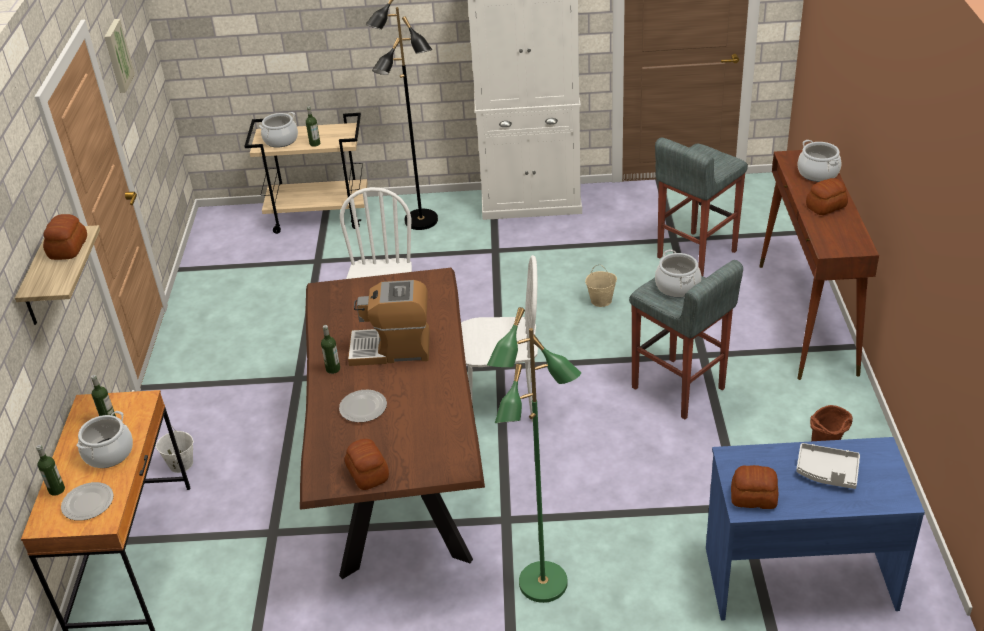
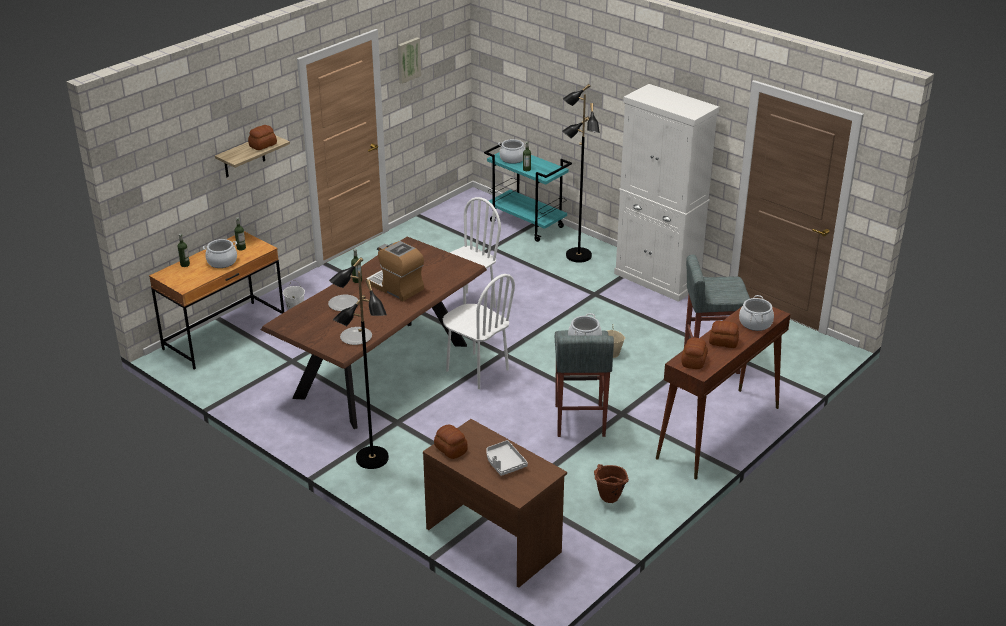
camera: 40 degrees right, 5 degrees down
plate [61,482,114,521] -> plate moved to [340,327,372,345]
beige cart [244,113,368,234] -> turquoise cart [484,139,572,242]
bread [344,439,389,490] -> bread moved to [681,338,708,369]
green floor lamp [487,307,581,603] -> black floor lamp [329,257,389,469]
blue desk [706,437,925,621] -> brown desk [423,419,567,588]

